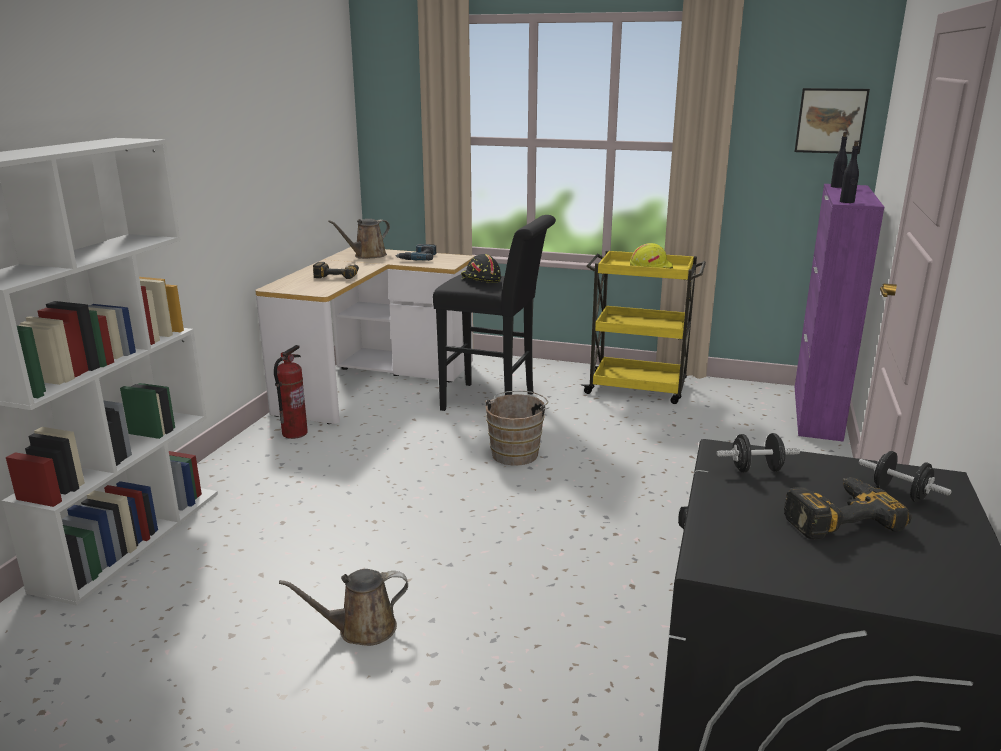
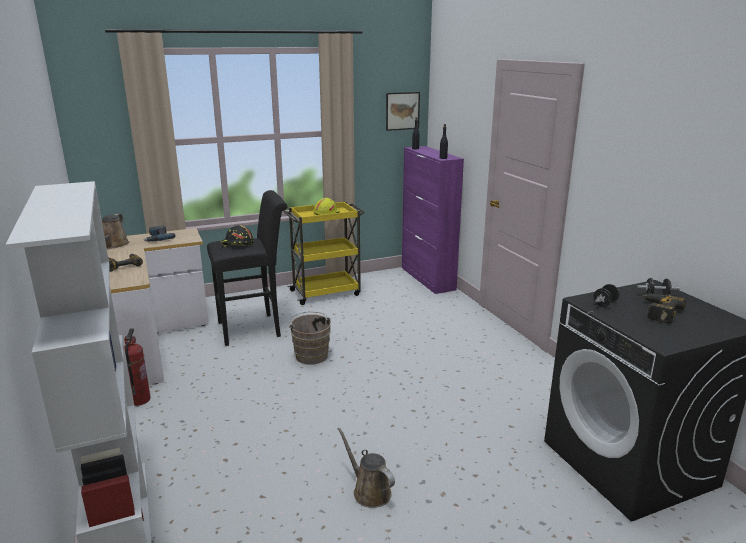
camera: 40 degrees left, 0 degrees up
brown watering can [279,569,408,646] -> brown watering can turned 105 degrees clockwise [338,427,395,508]

